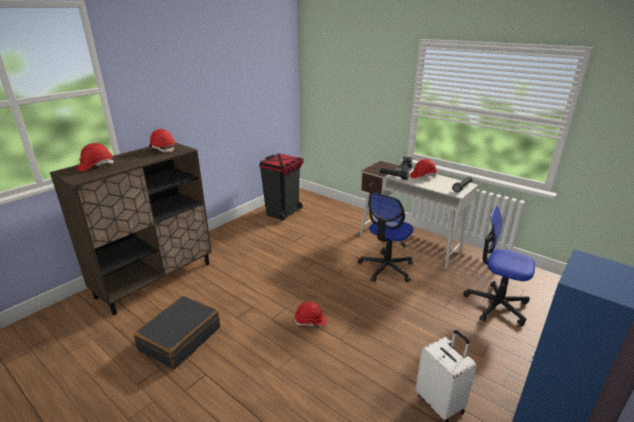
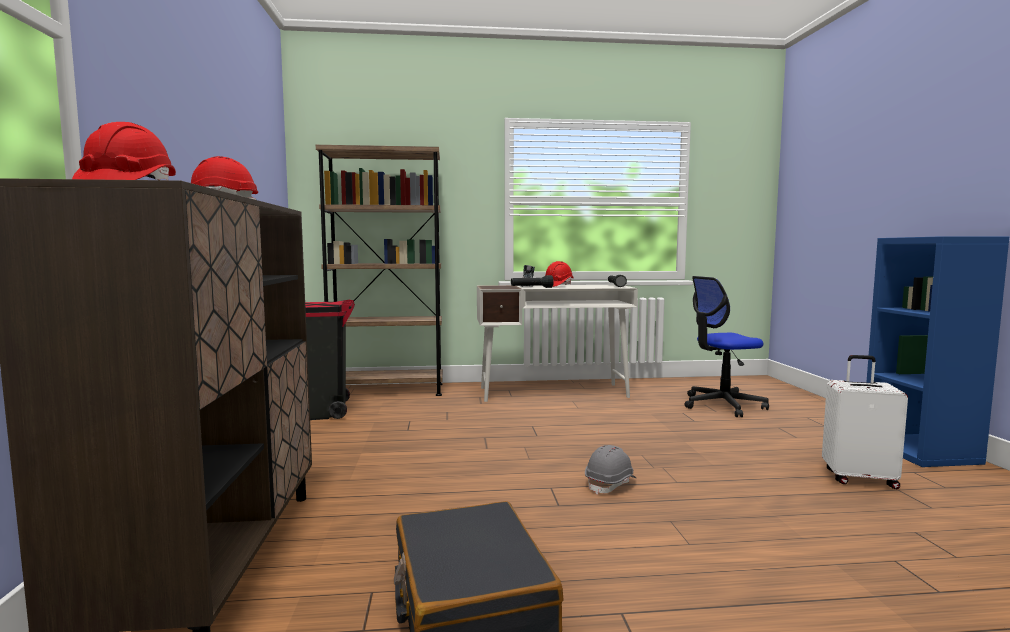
camera: 45 degrees left, 20 degrees down
red hard hat [295,302,327,326] -> grey hard hat [585,445,636,495]
office chair [358,192,414,282] -> none
none -> brown bookcase [316,145,443,396]

